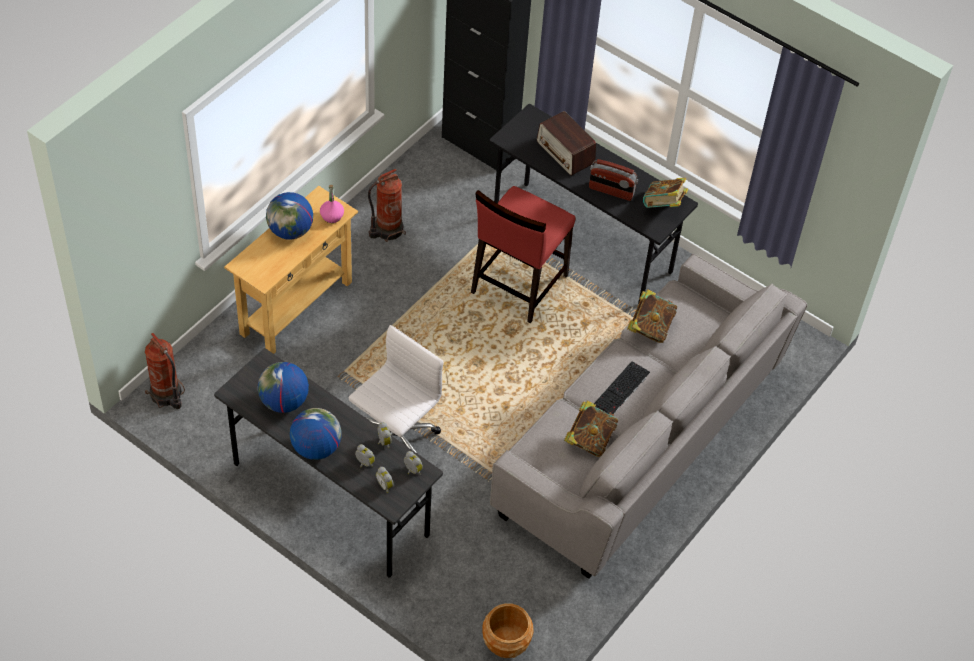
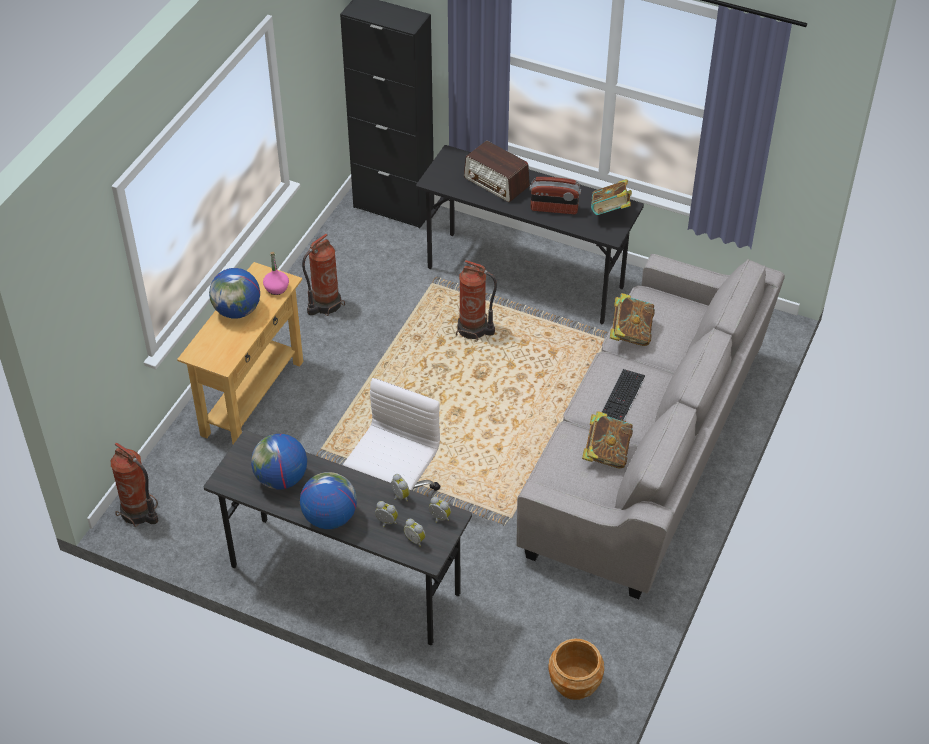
camera: 10 degrees left, 5 degrees down
red chair [471,186,575,323] -> fire extinguisher [456,260,497,341]

